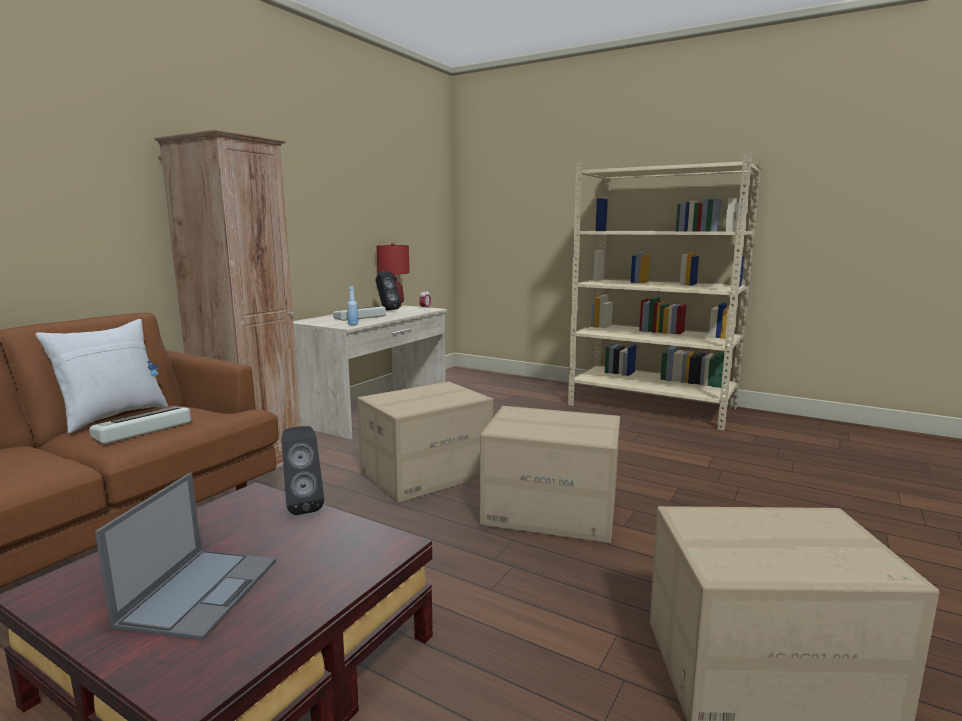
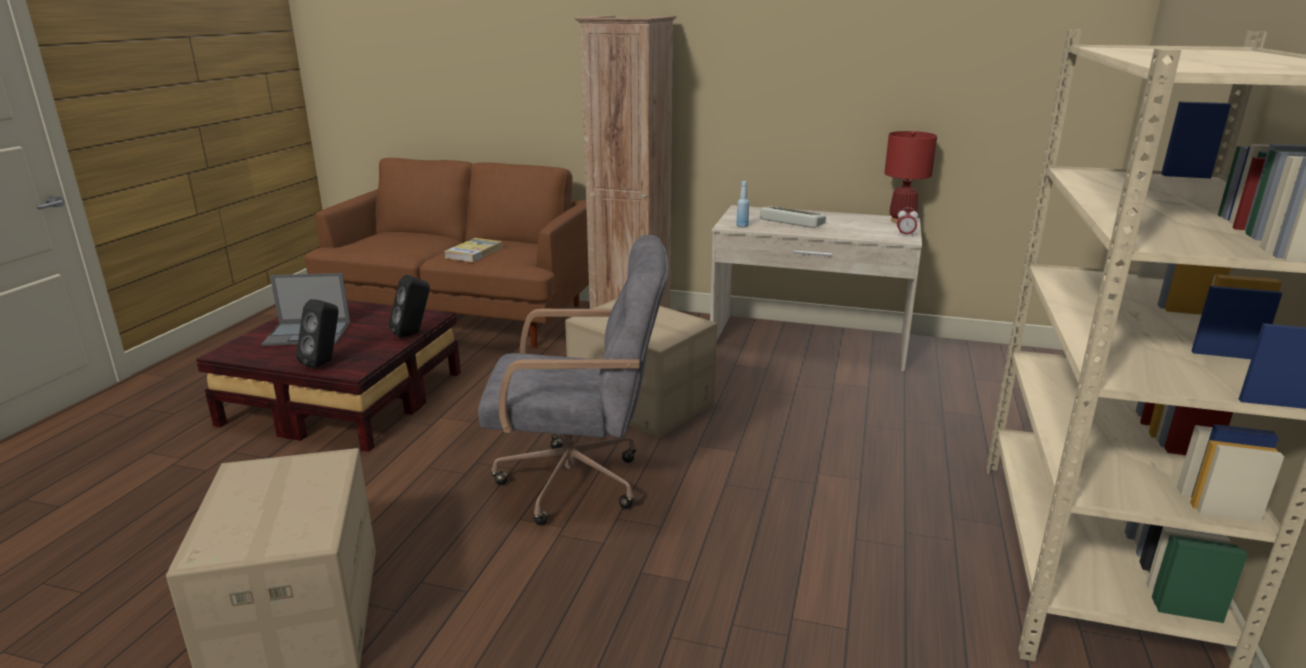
camera: 75 degrees right, 10 degrees up
grey pillow [35,319,169,434] -> none
keyboard [89,407,191,444] -> book [444,238,503,262]
black speaker [375,271,401,311] -> black speaker moved to [296,299,339,368]
cardboard box [480,406,620,544] -> grey office chair [478,235,668,525]

